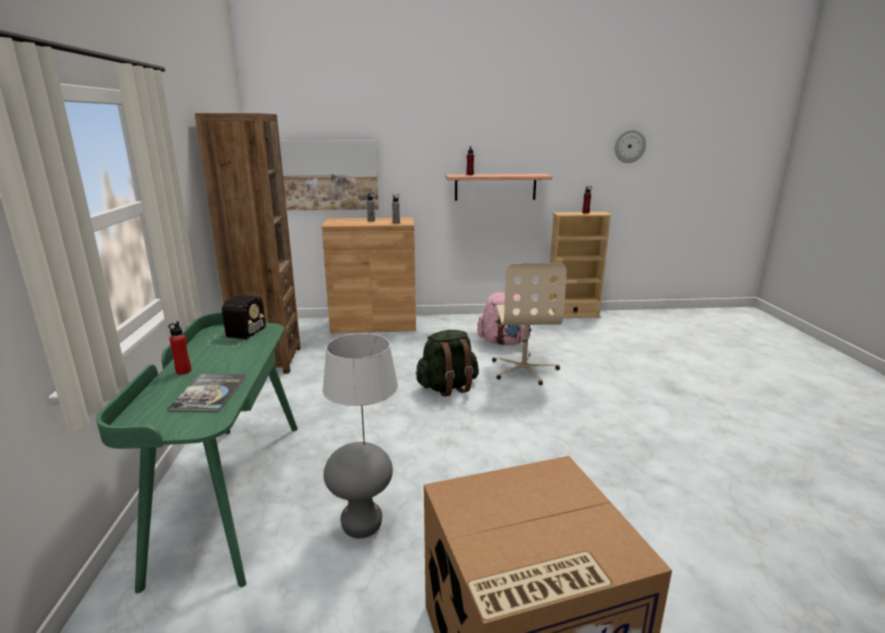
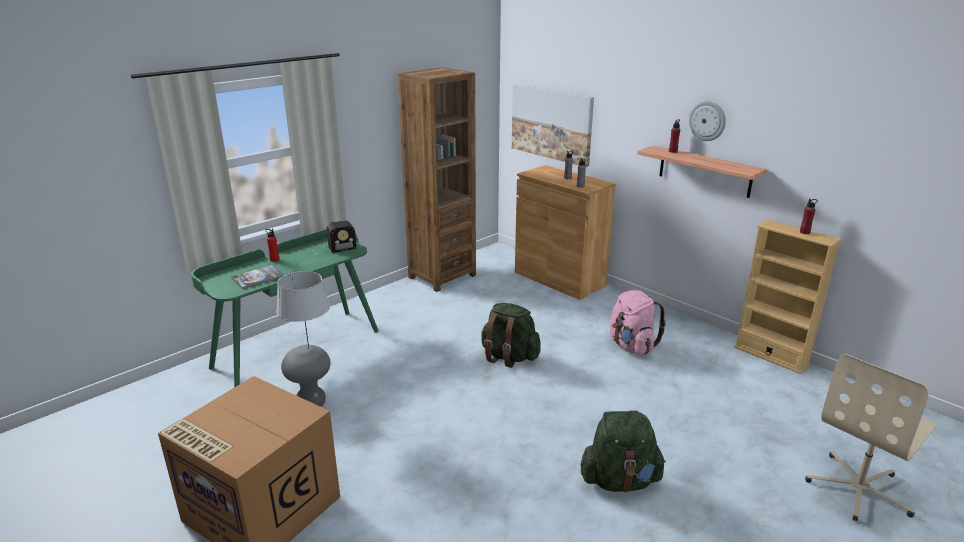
camera: 50 degrees right, 5 degrees up
beige office chair [492,263,567,385] -> beige office chair moved to [805,354,936,521]
wall clock [615,129,646,163] -> wall clock moved to [689,101,726,141]
none -> green backpack [581,410,666,492]

